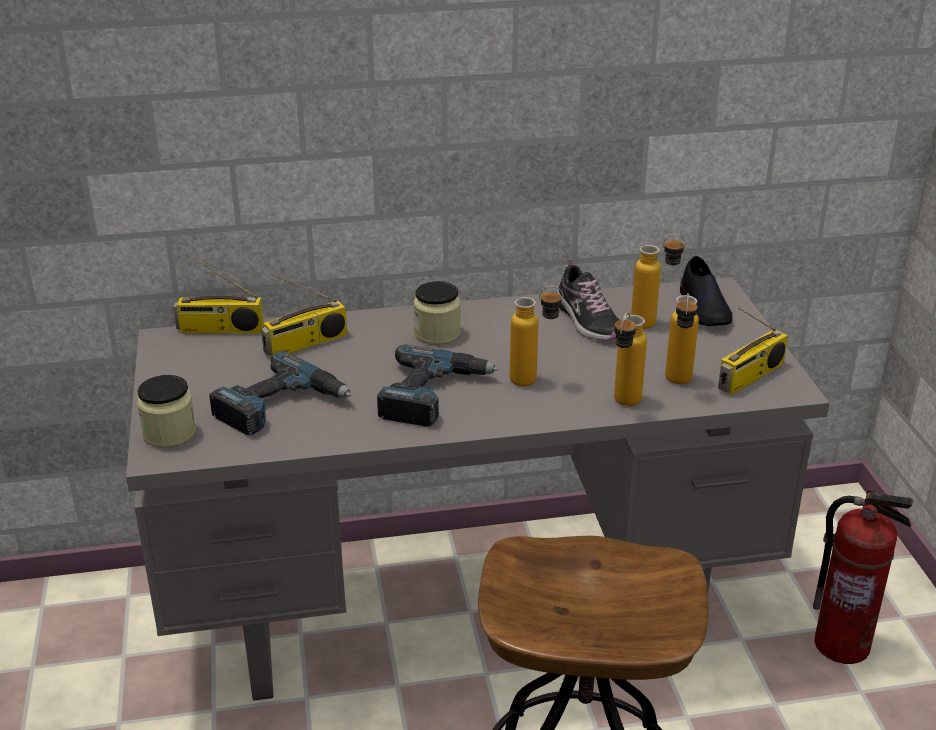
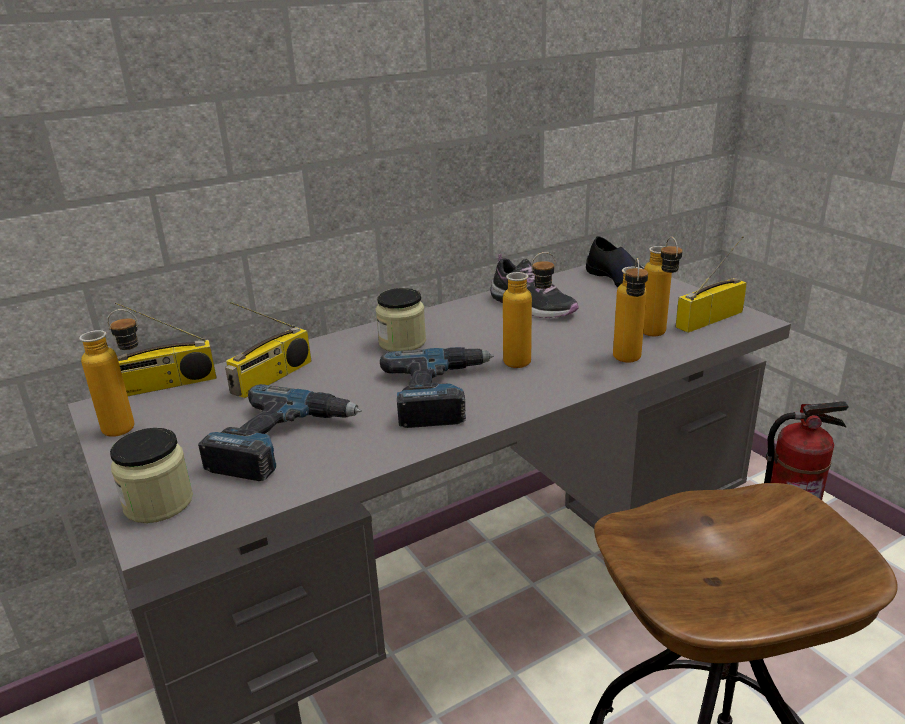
camera: 20 degrees left, 5 degrees down
bottle [631,234,686,329] -> bottle moved to [79,309,138,437]
radio [718,308,788,395] -> radio turned 150 degrees counterclockwise [675,236,747,333]

